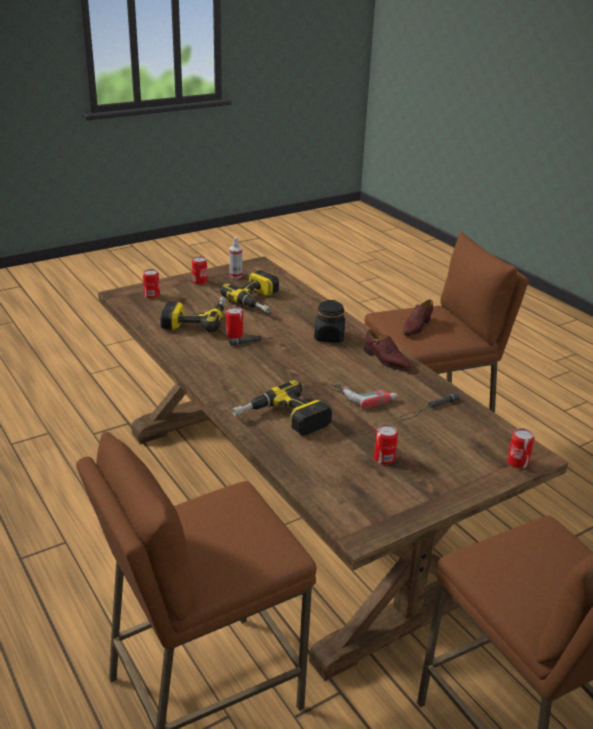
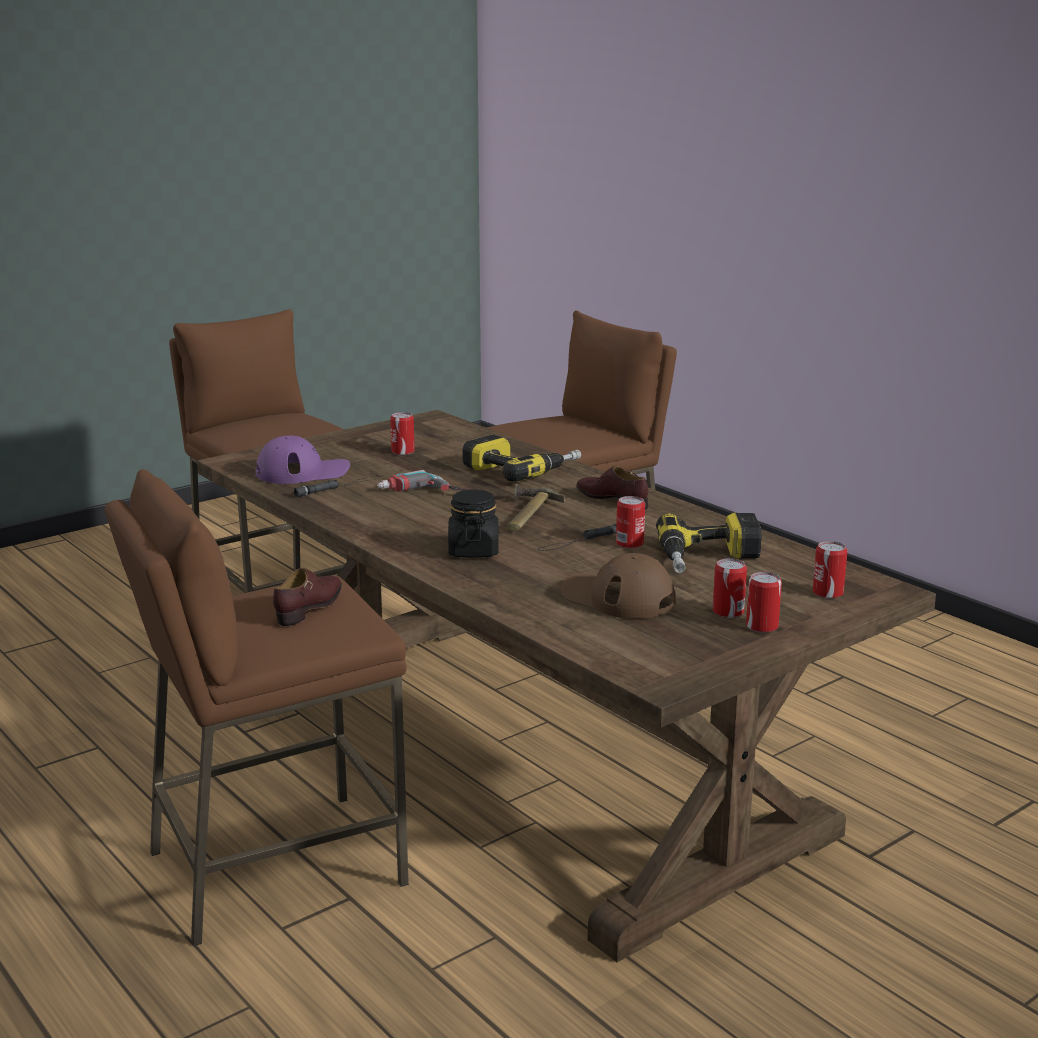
camera: 175 degrees right, 10 degrees down
power drill [220,270,279,313] -> brown cap [561,553,676,619]
spray bottle [229,237,242,278] -> none
brown shoe [364,329,411,371] -> brown shoe moved to [576,466,649,509]
can [507,428,535,468] -> can moved to [713,558,747,618]
none -> purple cap [255,436,350,484]
none -> hammer [507,484,565,531]

